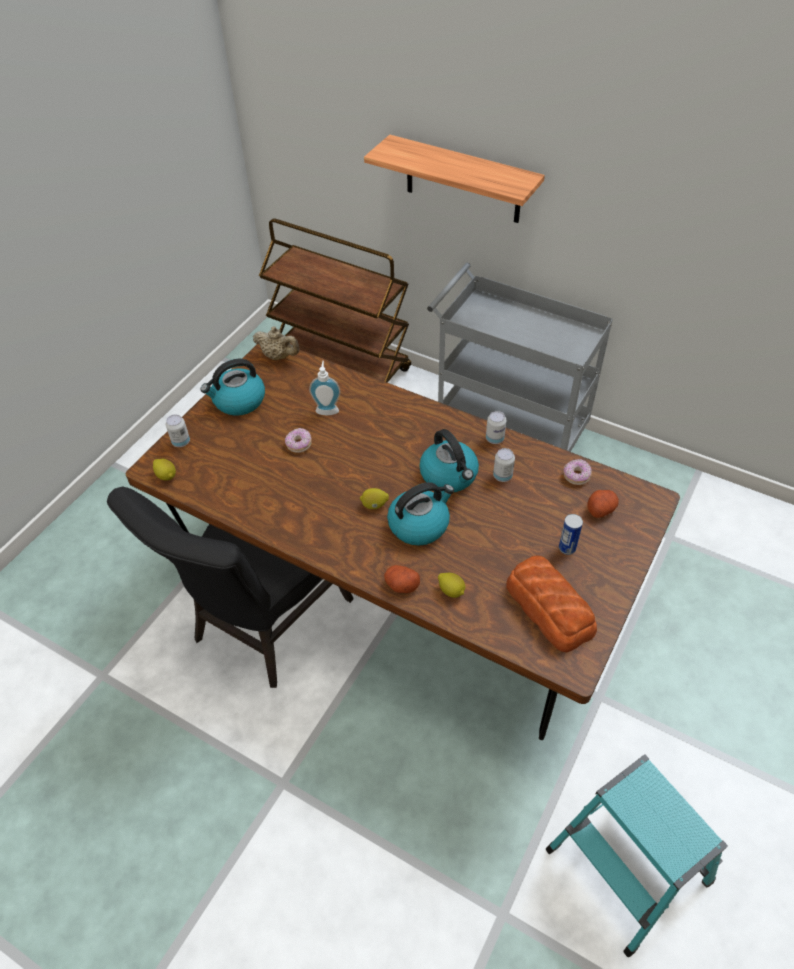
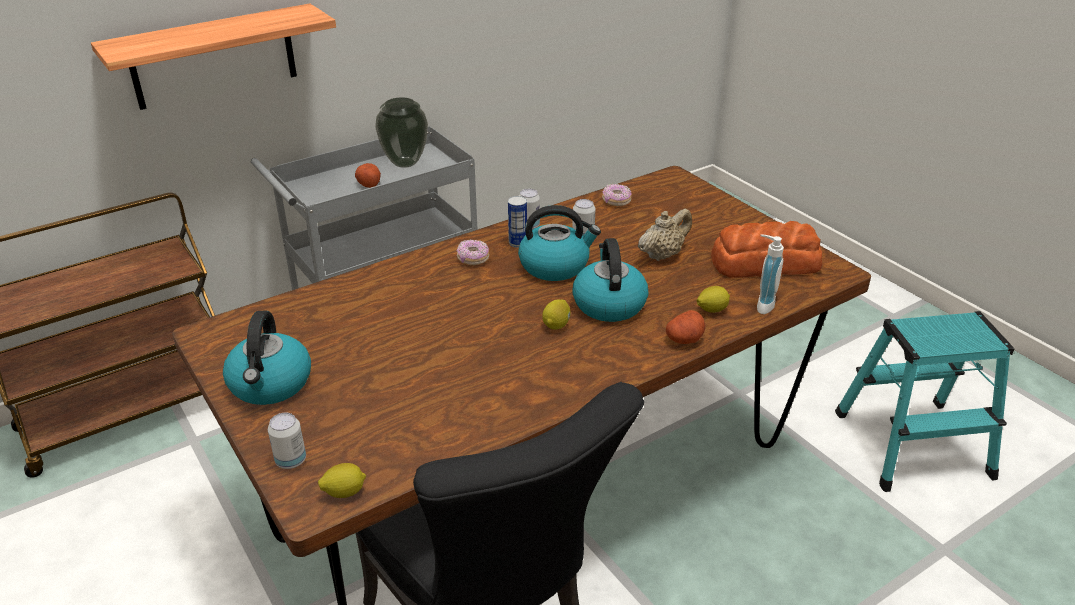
camera: 65 degrees left, 15 degrees down
beige teapot [253,327,300,360] -> beige teapot moved to [638,208,692,261]
donut [285,428,312,453] -> donut moved to [457,240,489,265]
soap dispenser [309,361,340,416] -> soap dispenser moved to [757,234,784,314]
can [559,514,583,555] -> can moved to [508,196,527,248]
potato [587,490,619,518] -> potato moved to [355,163,381,188]
none -> vase [375,97,428,168]

